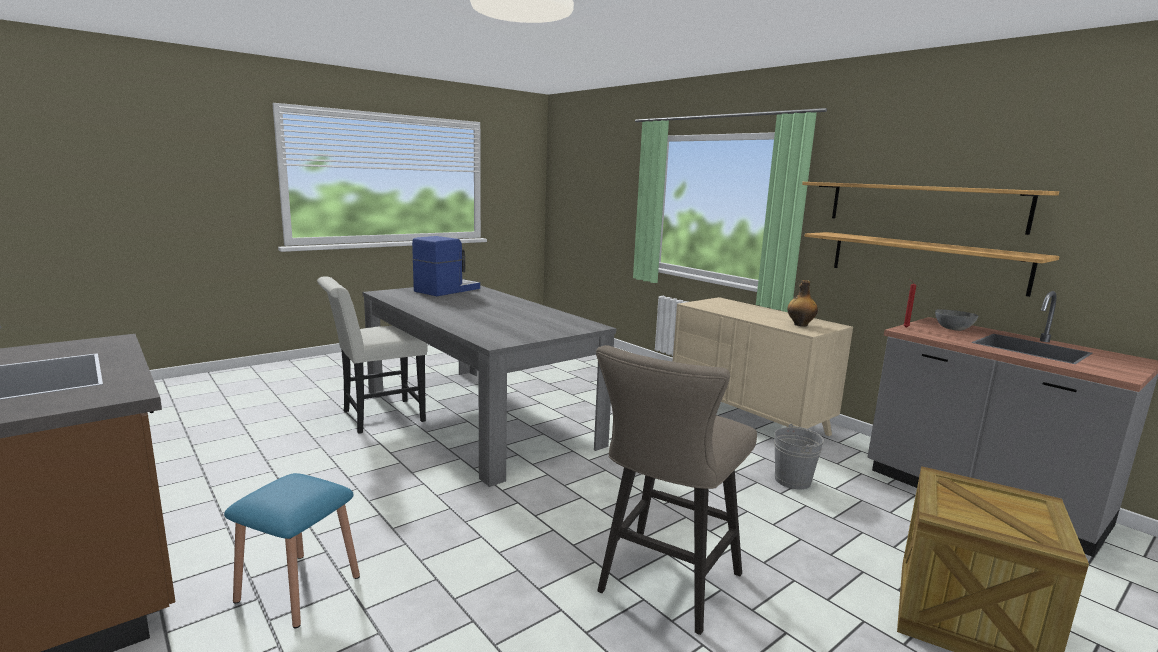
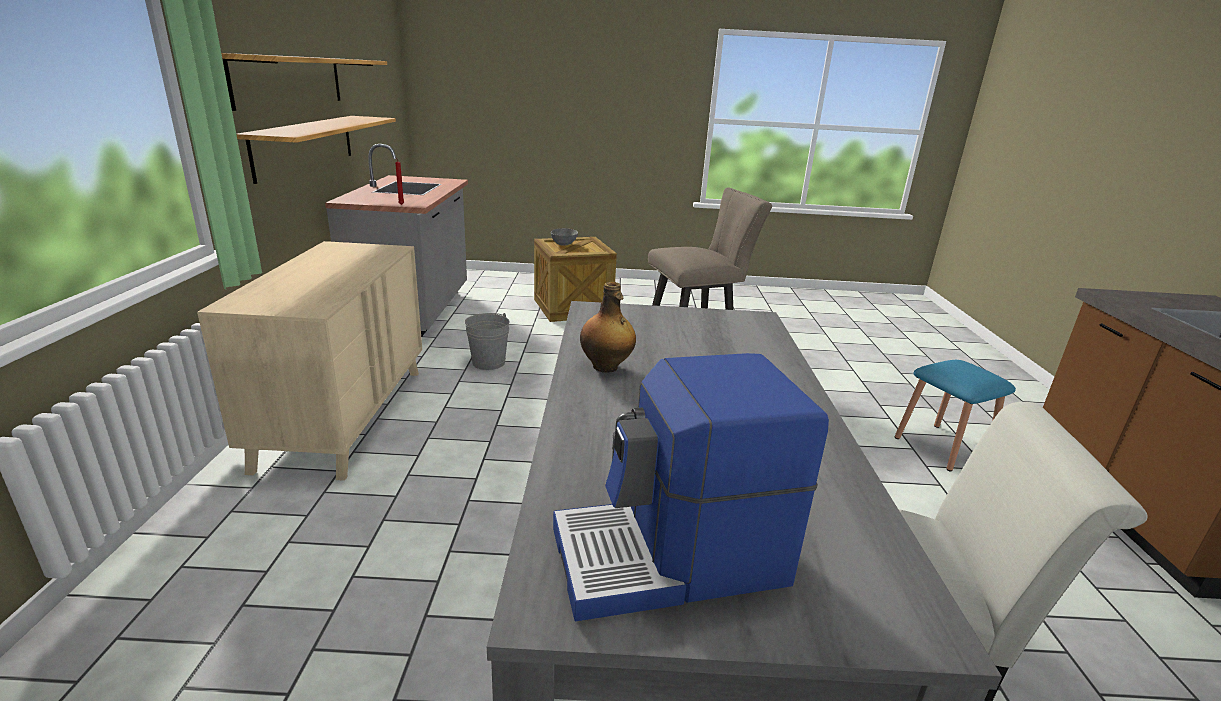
camera: 140 degrees left, 10 degrees up
bottle [787,280,818,327] -> bottle moved to [580,282,636,373]
grey bowl [935,309,978,331] -> grey bowl moved to [551,228,578,246]

